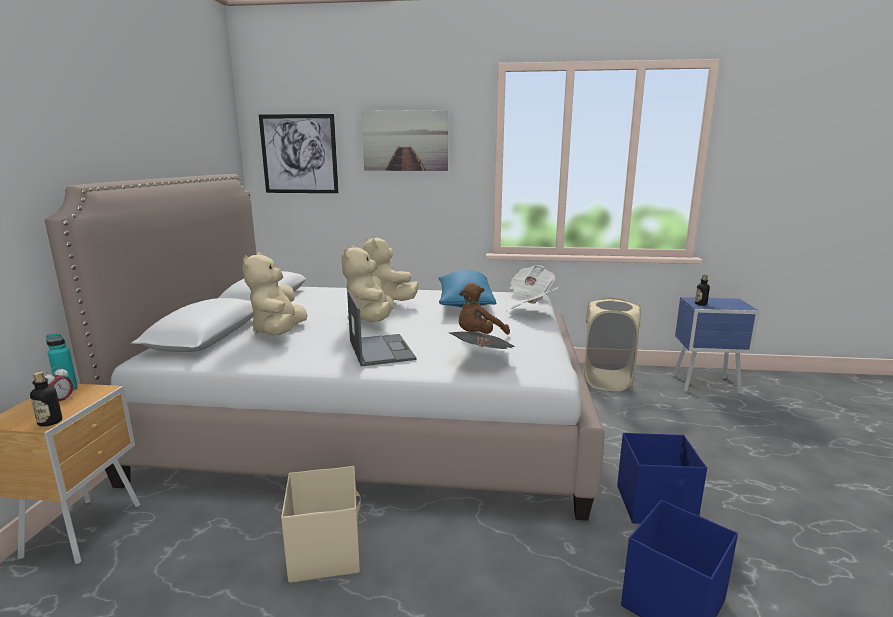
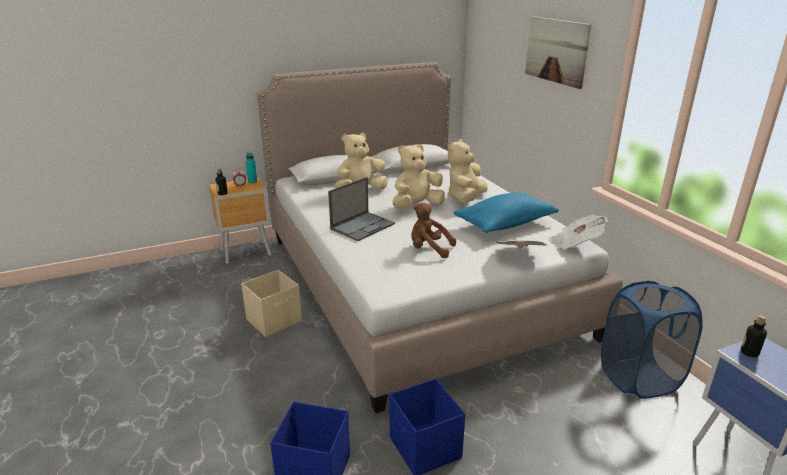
camera: 60 degrees right, 10 degrees up
picture [259,114,339,193] -> none
newspaper [450,331,514,349] -> none
beige laundry basket [584,297,641,391] -> blue laundry basket [601,281,703,399]

